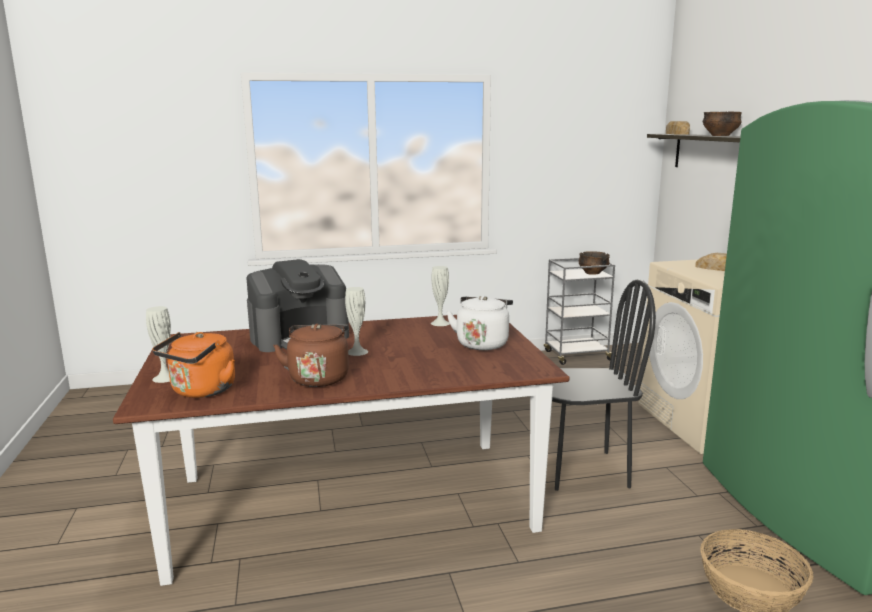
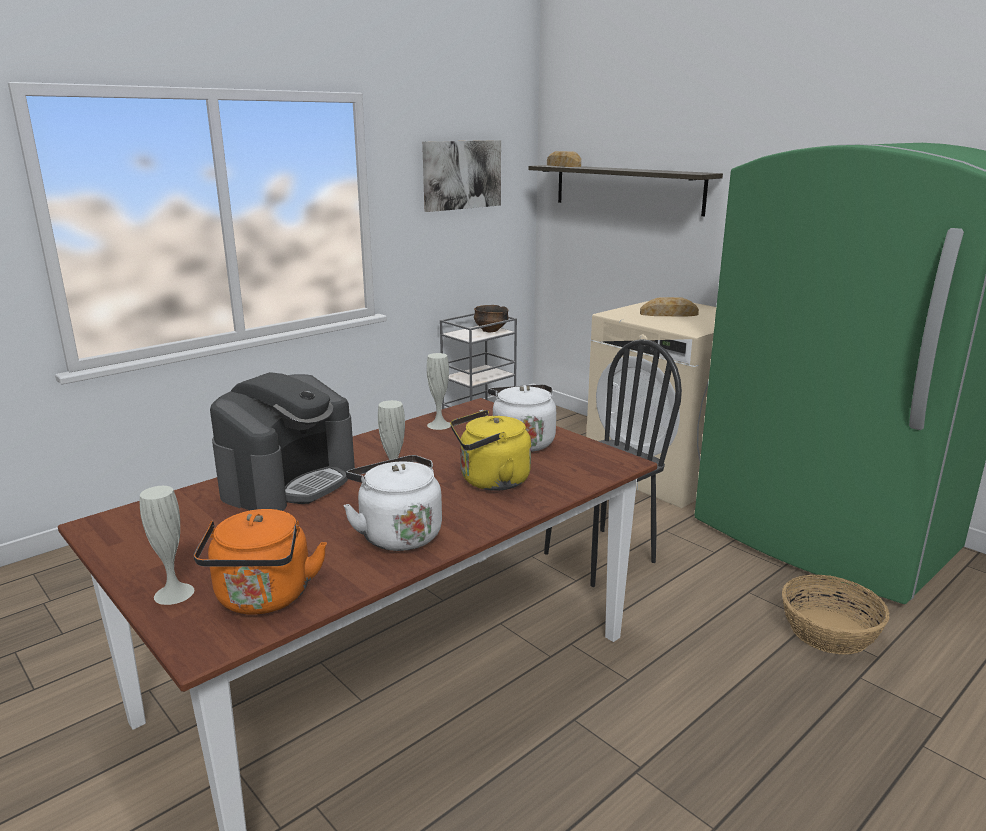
camera: 30 degrees left, 5 degrees up
brown kettle [273,323,349,387] -> white kettle [343,455,442,551]
bowl [703,112,742,136] -> none
none -> picture [422,140,501,212]
none -> yellow kettle [450,410,531,491]

